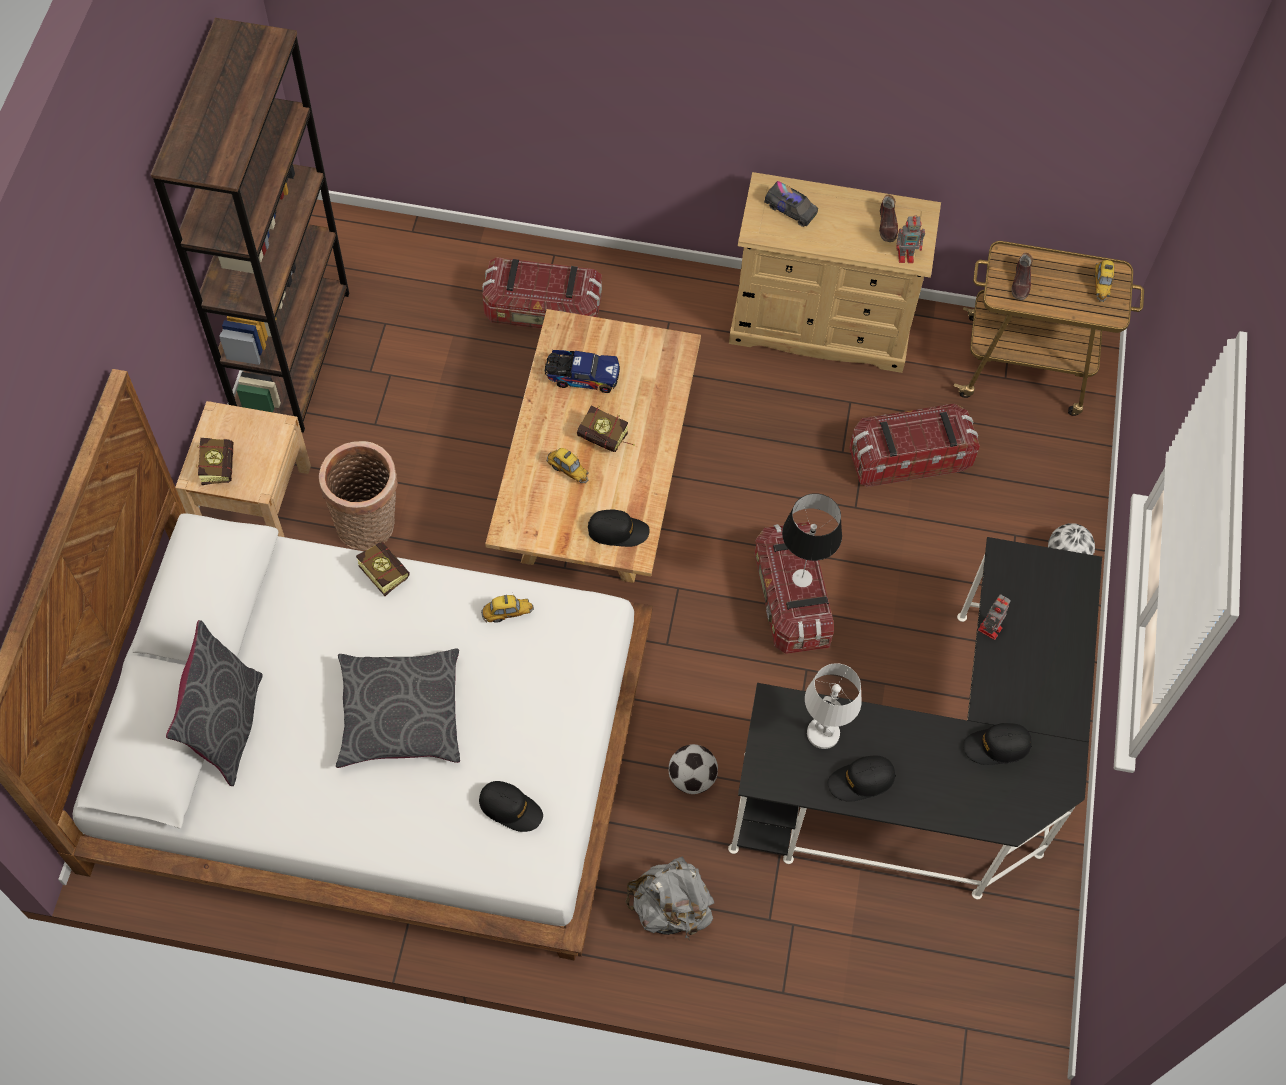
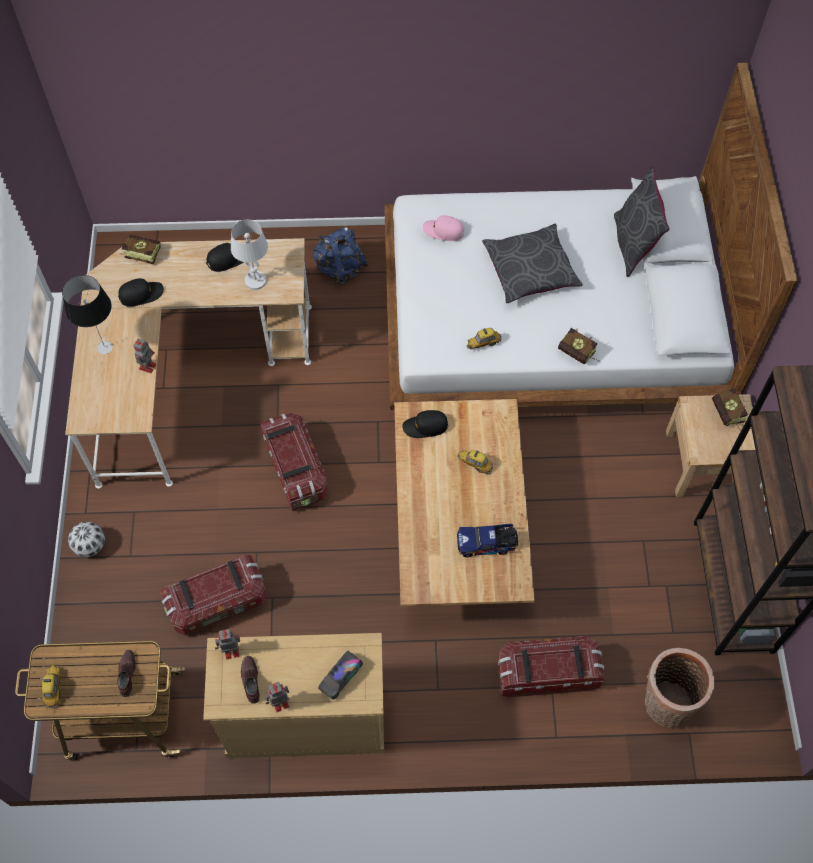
camera: 170 degrees right, 0 degrees up
basket [319,441,398,550] -> basket moved to [645,648,714,728]
black cap [479,781,543,832] -> pink cap [423,215,464,241]
book [577,406,635,452] -> book moved to [120,235,160,264]
grey backpack [626,857,714,939] -> blue backpack [313,226,368,285]
football [669,744,718,794] -> none
black desk [728,537,1102,899] -> beige desk [65,238,312,489]
toy truck [764,181,818,227] -> toy truck turned 75 degrees counterclockwise [318,651,363,700]
table lamp [782,493,842,587] -> table lamp moved to [62,275,113,354]
none -> toy robot [265,682,289,712]

